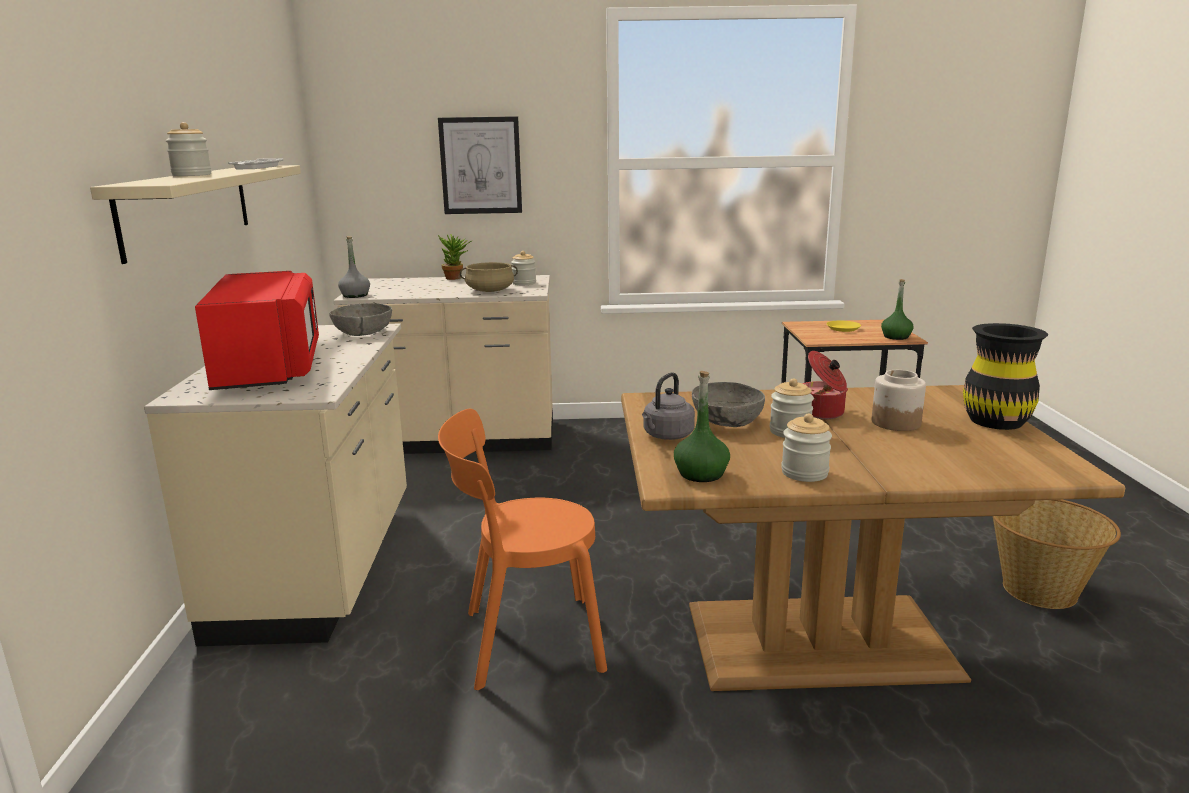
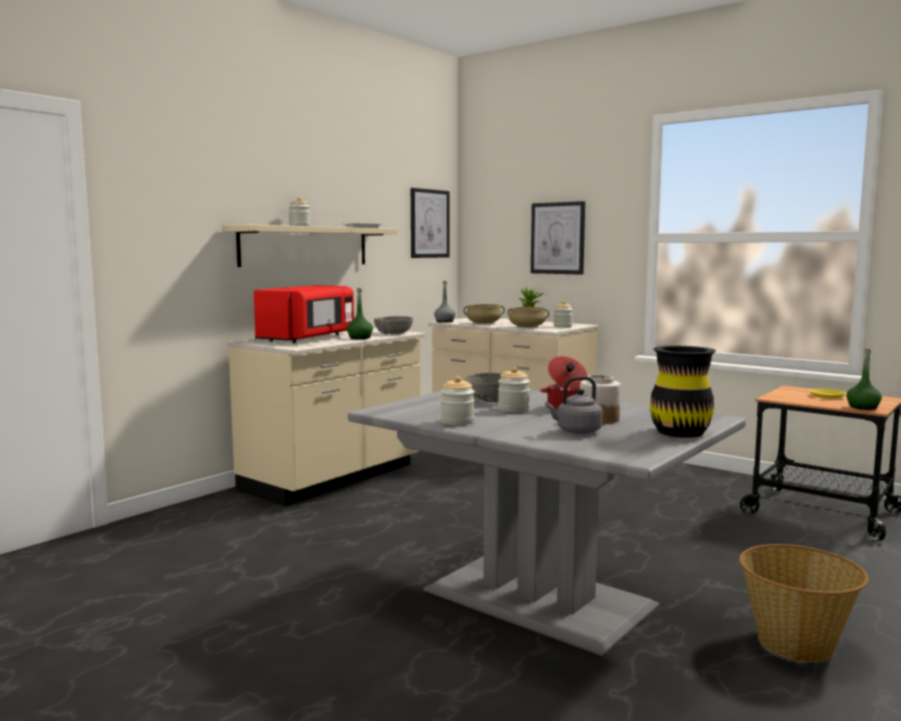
camera: 40 degrees right, 10 degrees down
orange chair [438,409,607,690] -> none
brown dining table [621,385,1125,691] -> grey dining table [348,389,746,656]
grey kettle [642,372,695,440] -> grey kettle moved to [545,376,603,434]
green bottle [674,371,730,482] -> green bottle moved to [347,288,373,339]
none -> picture [411,188,449,258]
none -> beige cooking pot [464,304,505,324]

